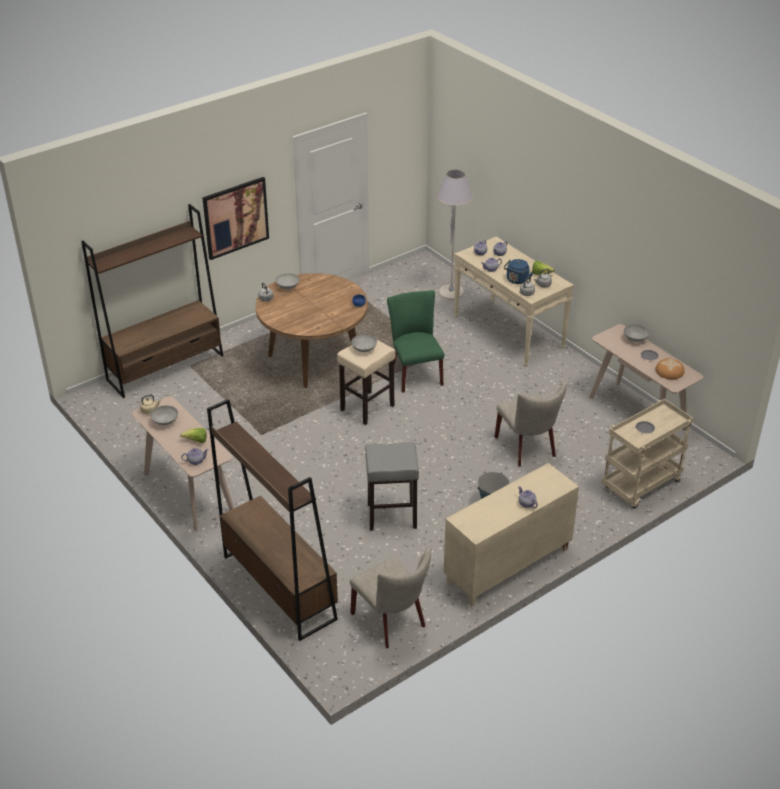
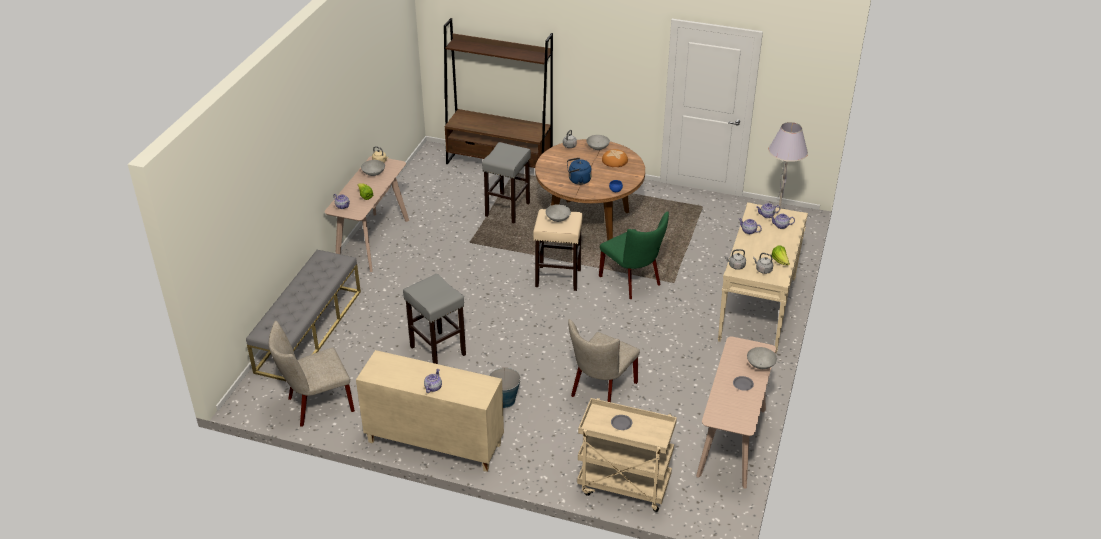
camera: 55 degrees right, 0 degrees up
picture [202,177,269,260] -> none
brown bookcase [207,399,338,641] -> grey bench [246,250,361,382]
beige chair [350,547,431,648] -> beige chair turned 45 degrees clockwise [269,321,355,427]
green chair [387,290,444,393] -> green chair turned 105 degrees clockwise [599,211,669,299]
blue kettle [504,259,533,284] -> blue kettle moved to [567,157,592,185]
bread [655,358,685,379] -> bread moved to [602,149,628,167]
none -> grey stool [482,142,531,224]

